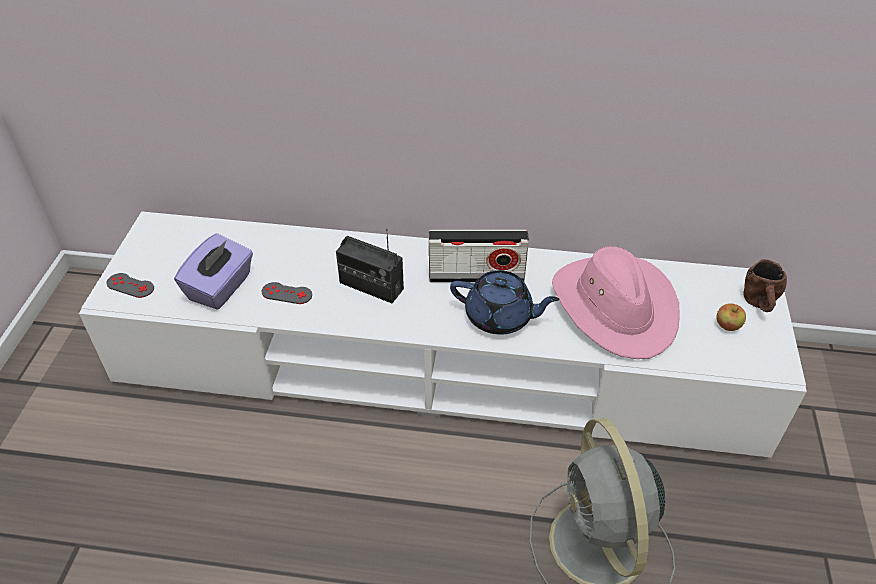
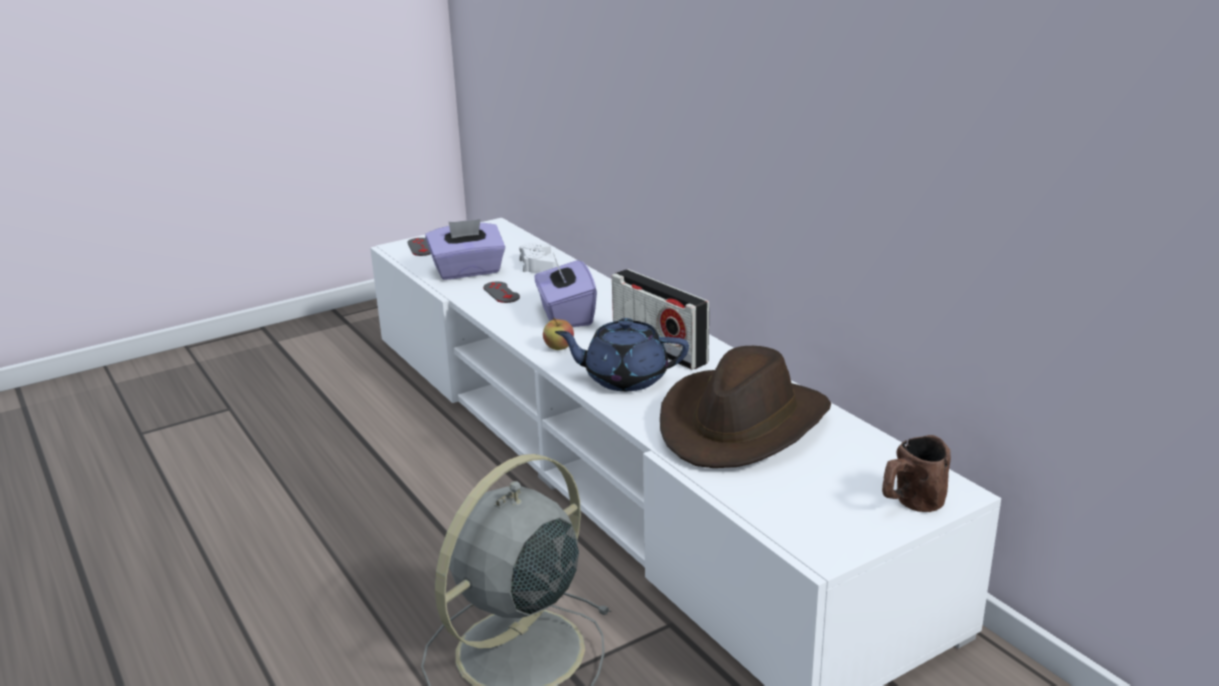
camera: 50 degrees right, 20 degrees down
radio [336,229,404,303] -> purple tissue box [535,253,597,327]
blue teapot [450,270,559,335] -> blue teapot turned 120 degrees clockwise [555,318,689,391]
pink hat [552,246,680,359] -> brown hat [660,346,831,468]
apple [716,303,746,331] -> apple moved to [543,317,574,350]
none -> white game controller [519,242,557,273]

